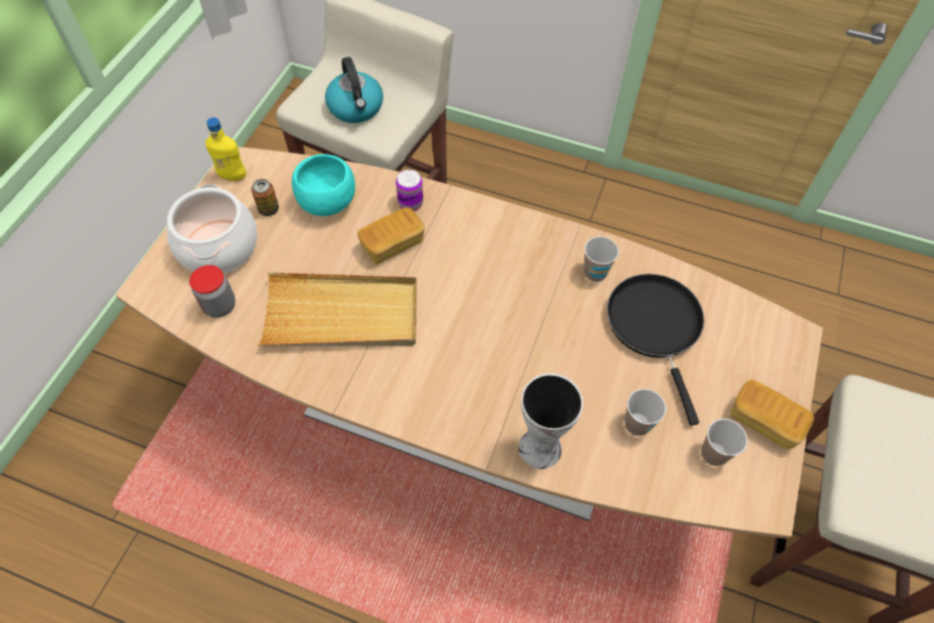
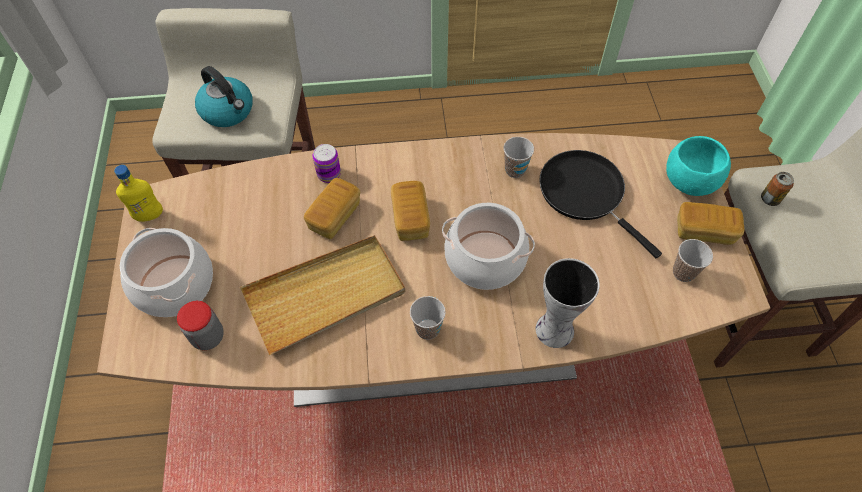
camera: 25 degrees left, 0 degrees up
can [251,179,279,216] -> can moved to [761,172,794,206]
turquoise bowl [292,154,355,216] -> turquoise bowl moved to [666,136,731,196]
cup [625,389,666,436] -> cup moved to [410,296,446,340]
none -> bread [391,181,430,241]
none -> cooking pot [442,203,535,290]

